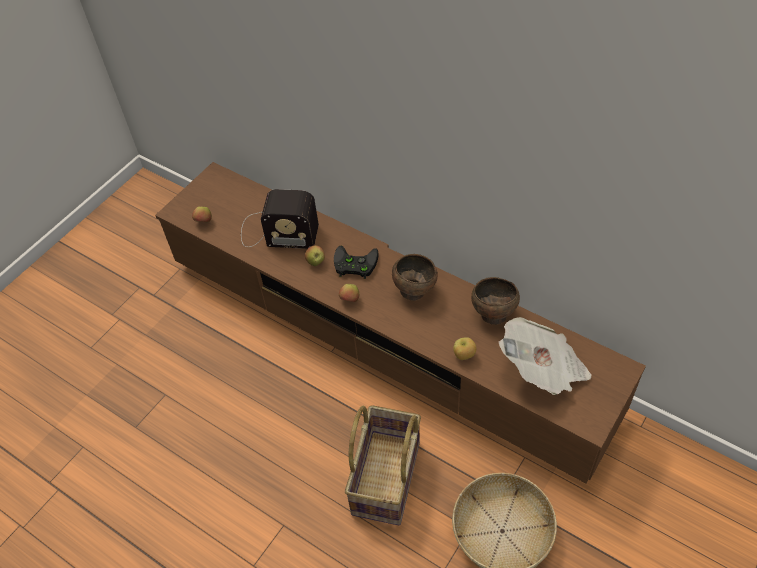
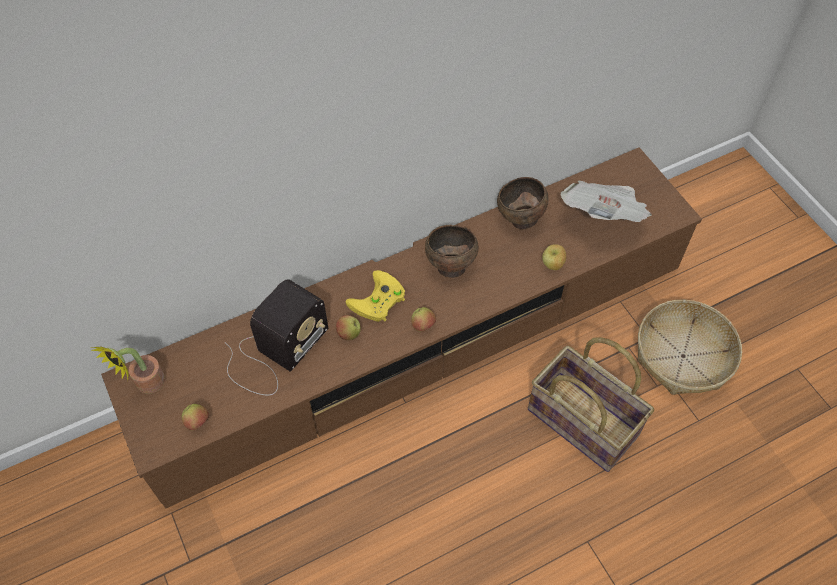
camera: 65 degrees left, 5 degrees up
black game controller [334,246,378,279] -> yellow game controller [346,270,405,322]
none -> potted plant [91,346,165,394]

